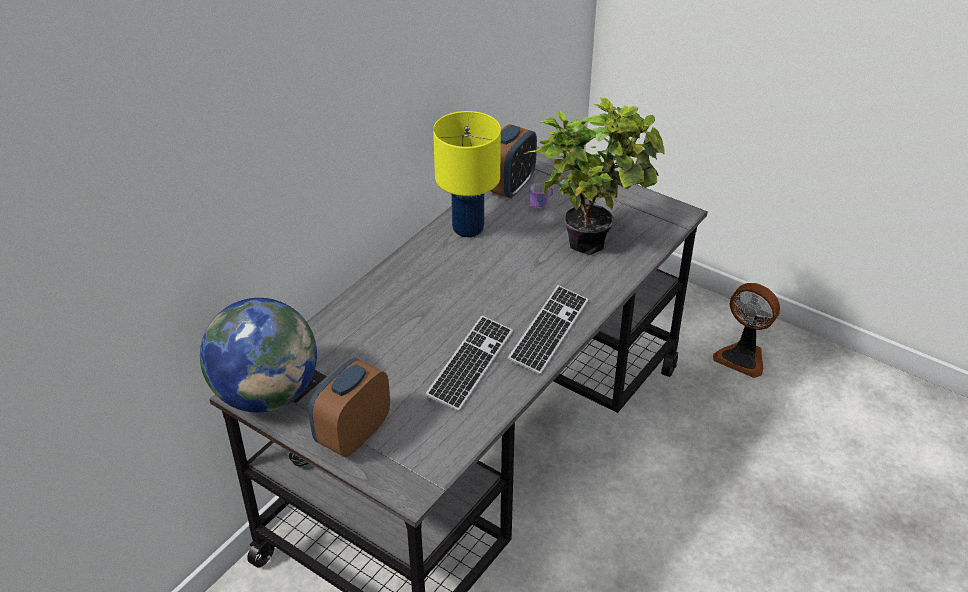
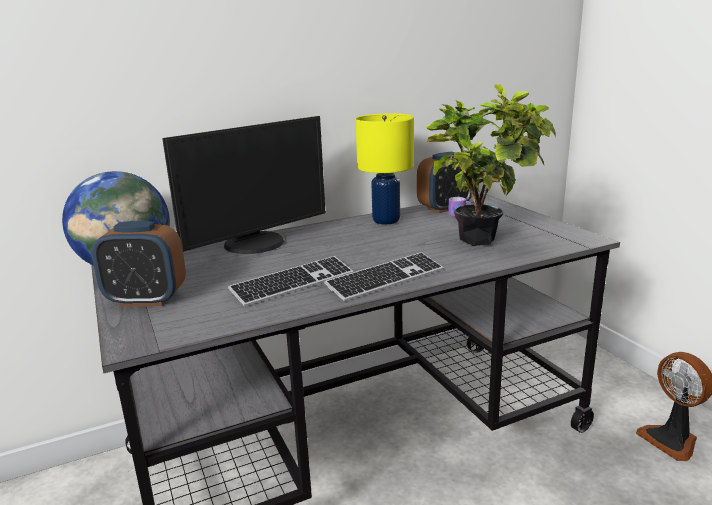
camera: 30 degrees right, 20 degrees down
alarm clock [308,358,390,457] -> alarm clock turned 150 degrees counterclockwise [91,221,186,306]
none -> monitor [162,116,325,254]

